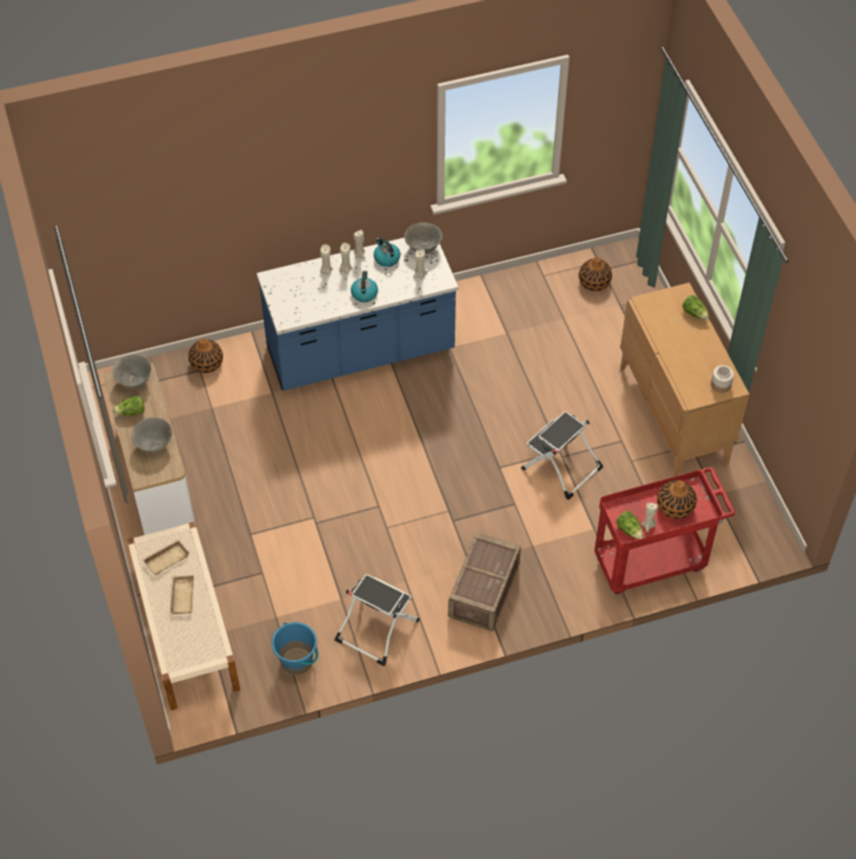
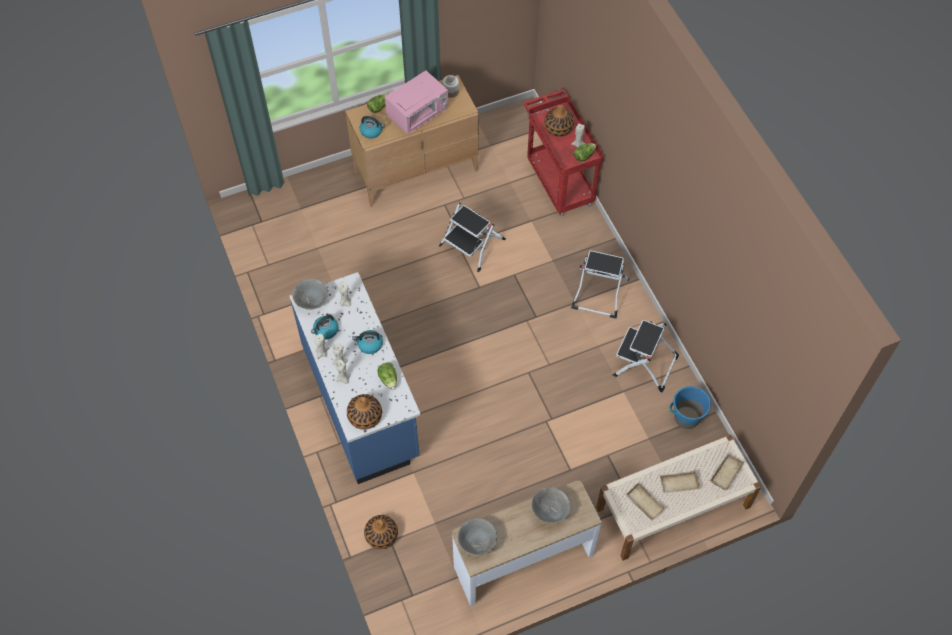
camera: 95 degrees left, 5 degrees up
lettuce [113,396,145,415] -> lettuce moved to [378,362,397,390]
crate [448,532,521,631] -> step ladder [571,250,629,319]
vase [579,257,612,291] -> vase moved to [347,394,382,430]
none -> kettle [359,116,385,139]
none -> pink microwave [385,70,448,134]
none -> beige tray [710,453,744,490]

